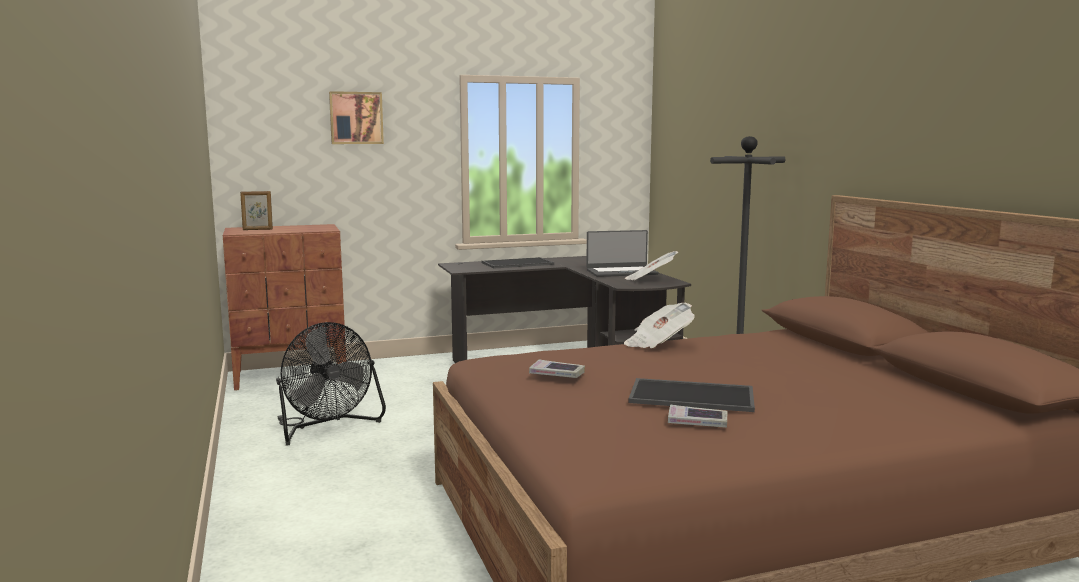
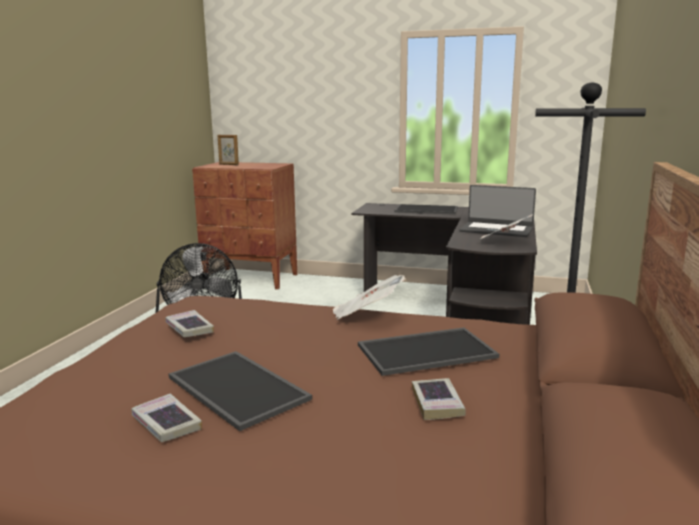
camera: 35 degrees right, 5 degrees up
picture [329,91,384,144] -> none
none -> tray [358,327,499,376]
none -> book [412,378,465,420]

